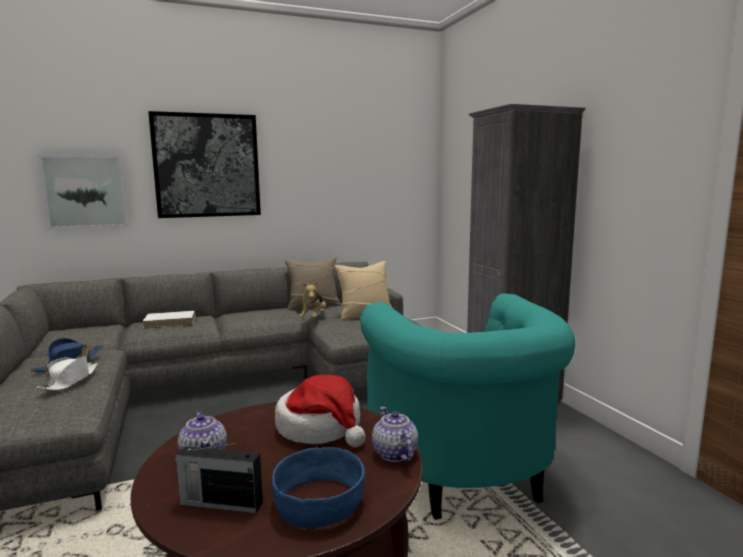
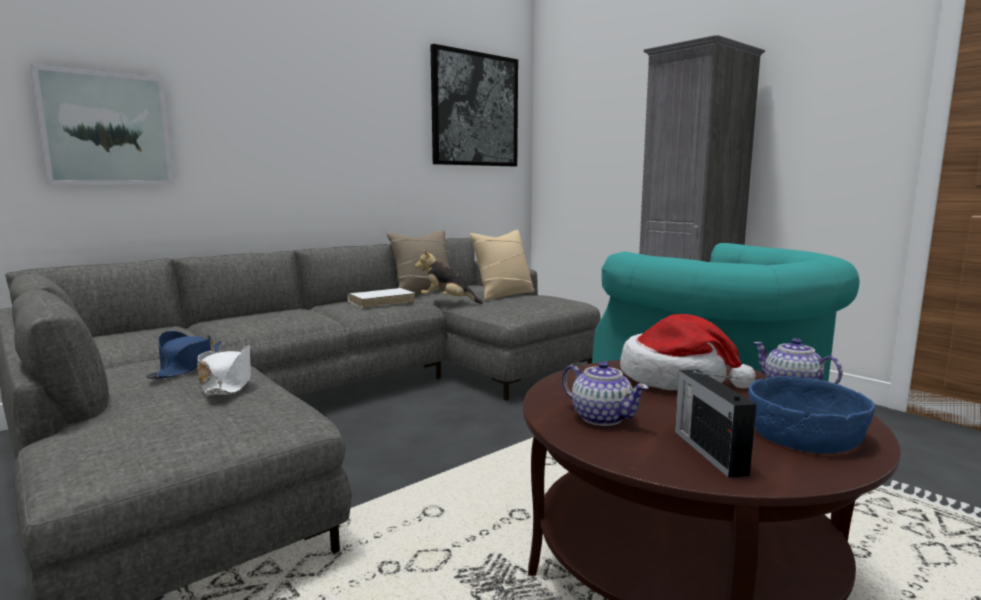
camera: 20 degrees left, 0 degrees up
white book [143,311,195,328] -> white book moved to [348,288,416,308]
picture [148,111,261,218] -> picture moved to [431,44,518,166]
radio [175,442,263,513] -> radio turned 90 degrees clockwise [675,369,756,478]
plush toy [299,281,327,318] -> plush toy turned 120 degrees clockwise [415,250,483,304]

